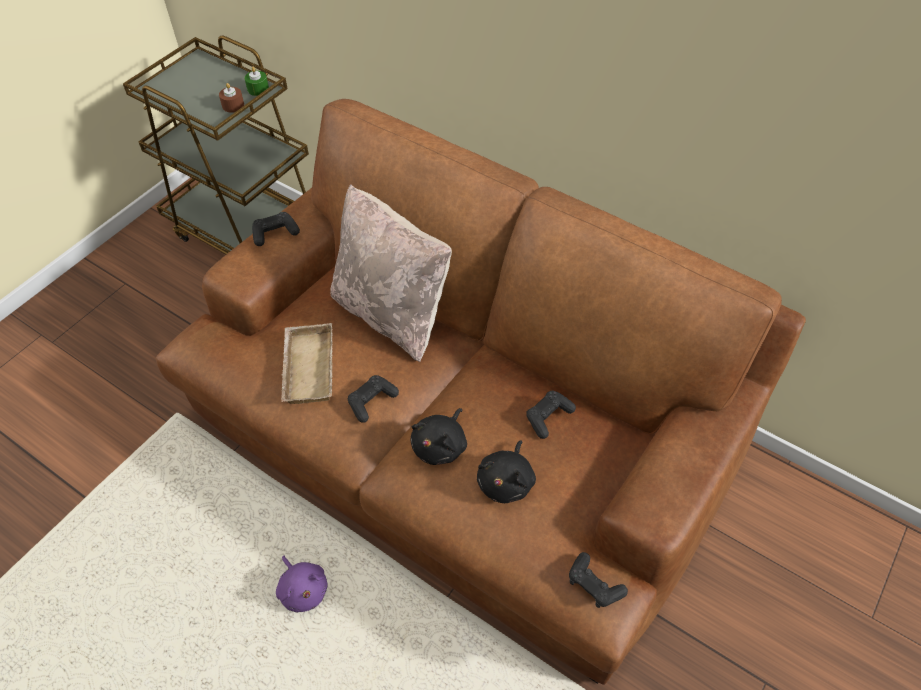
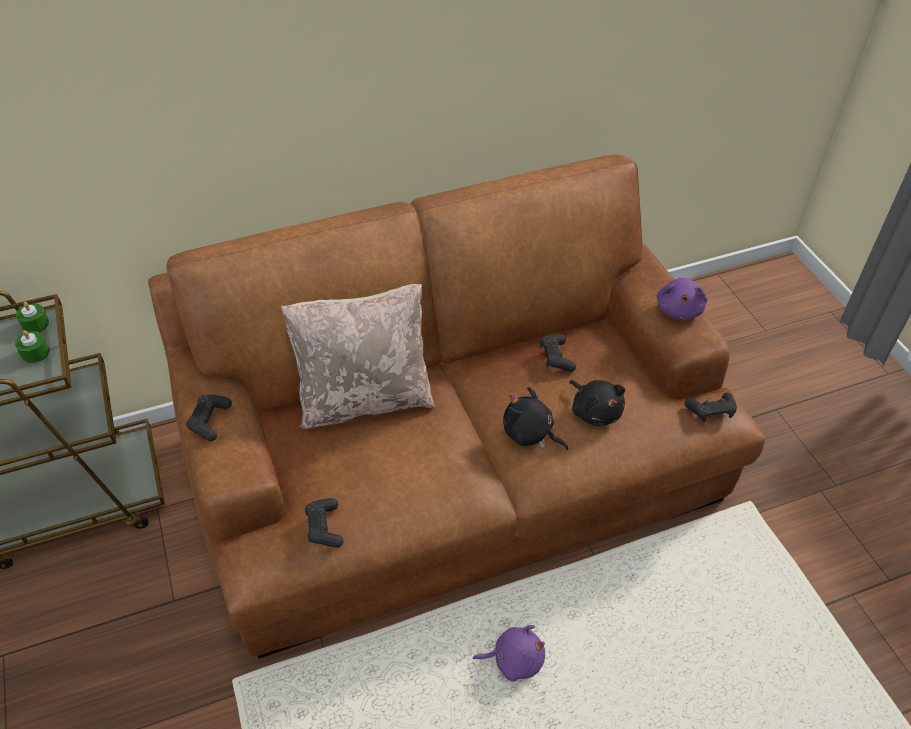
camera: 55 degrees left, 5 degrees down
brown candle [219,83,244,113] -> green candle [15,330,50,363]
beige tray [281,323,333,404] -> none
black game controller [348,375,399,423] -> black game controller moved to [305,498,343,548]
black plush toy [410,408,467,465] -> black plush toy turned 150 degrees clockwise [503,387,568,450]
none -> purple plush toy [657,277,708,320]

